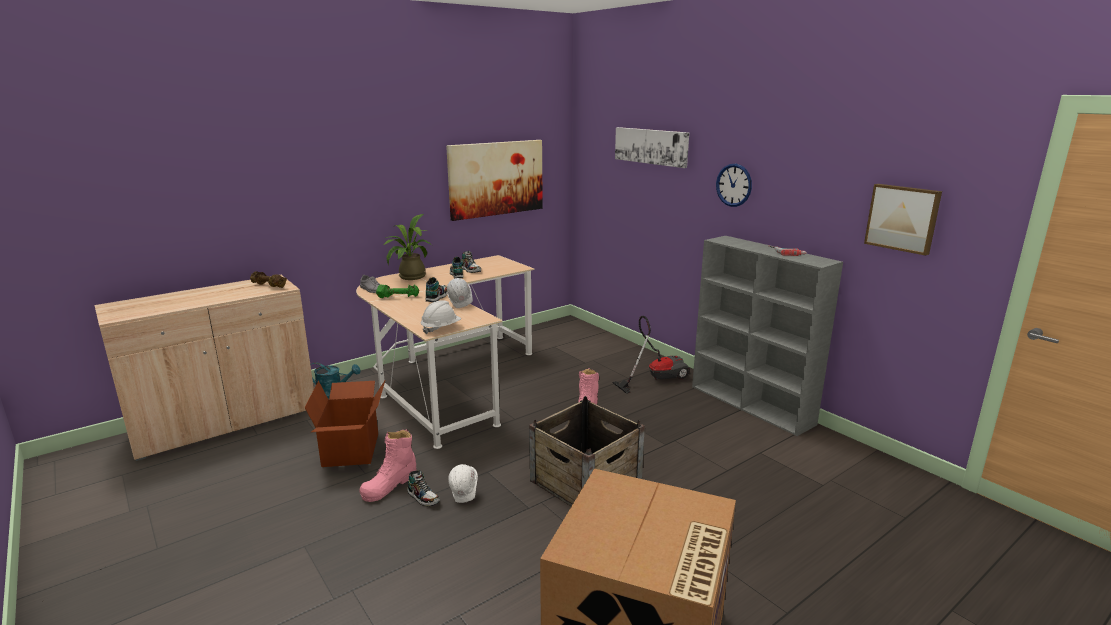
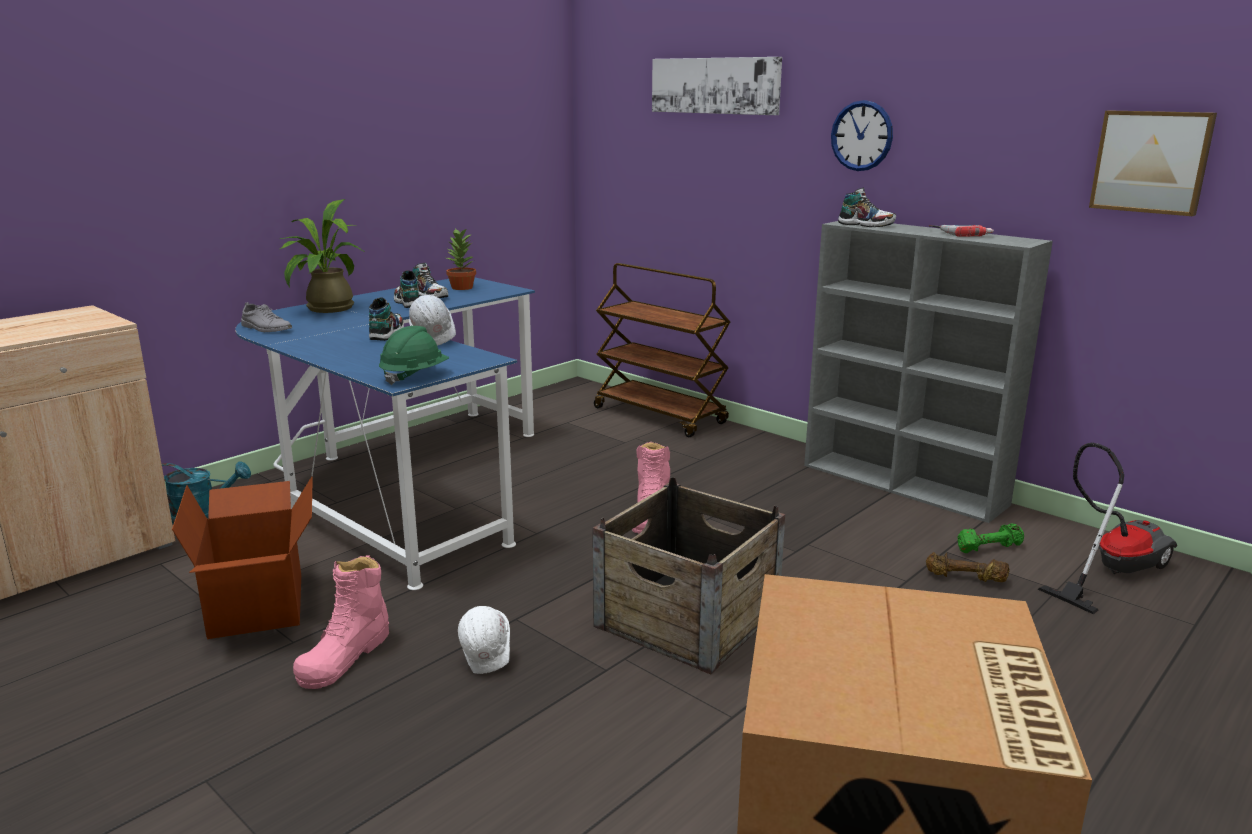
camera: 10 degrees left, 0 degrees up
brown dumbbell [250,271,287,288] -> brown dumbbell moved to [926,552,1010,582]
beige desk [356,255,534,449] -> blue desk [235,278,535,590]
green dumbbell [376,285,419,298] -> green dumbbell moved to [957,524,1024,553]
shoe [407,470,440,506] -> shoe moved to [838,188,896,227]
white hard hat [421,301,461,334] -> green hard hat [379,326,449,385]
picture [446,140,543,221] -> none
vacuum cleaner [612,316,690,394] -> vacuum cleaner moved to [1038,443,1177,615]
none -> potted plant [446,228,476,290]
none -> brown cart [594,263,730,437]

